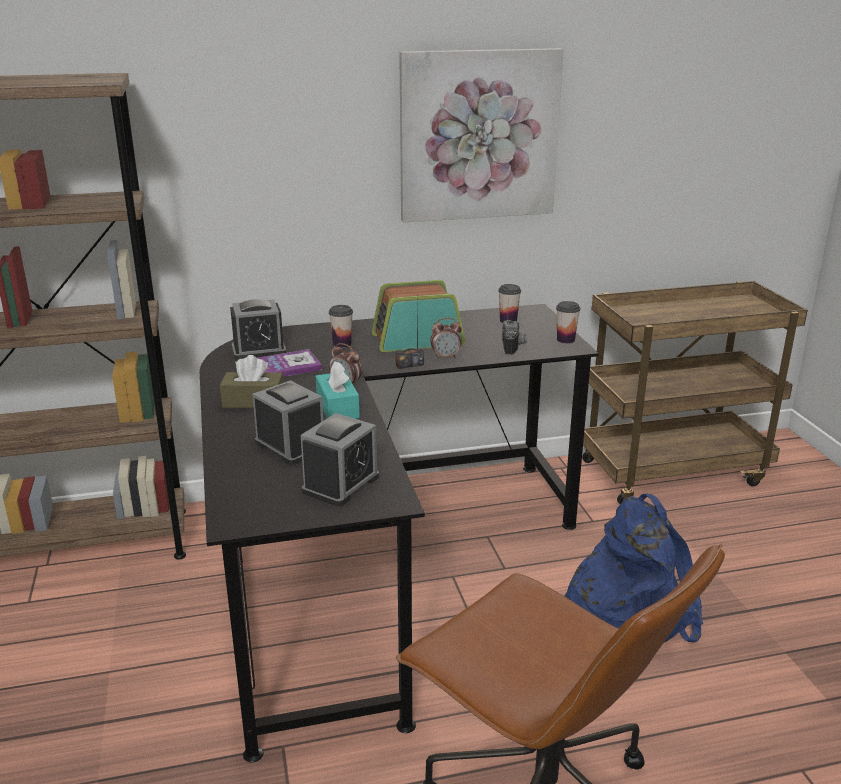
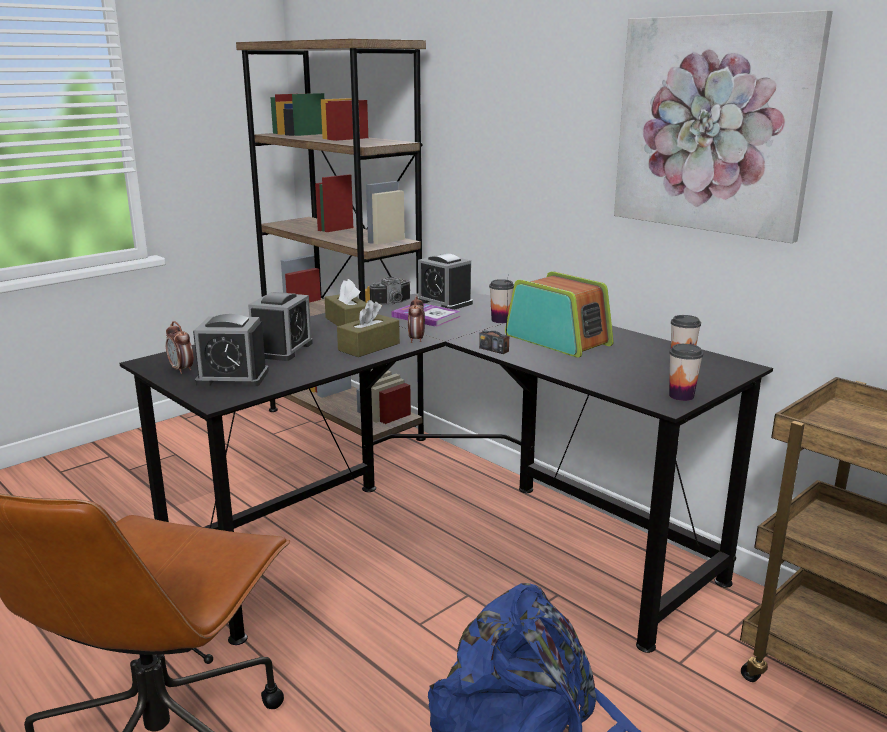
camera: 60 degrees right, 5 degrees down
turquoise tissue box [316,362,360,419] -> brown tissue box [337,300,400,357]
alarm clock [430,318,462,359] -> alarm clock moved to [166,321,193,374]
camera [502,320,527,355] -> camera moved to [369,277,410,305]

